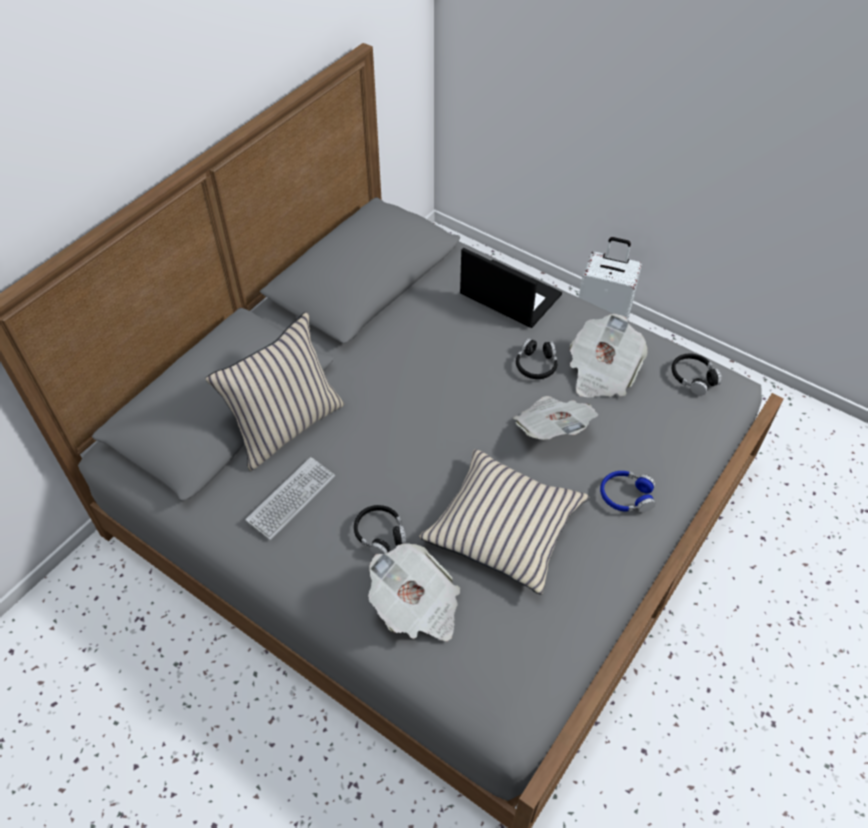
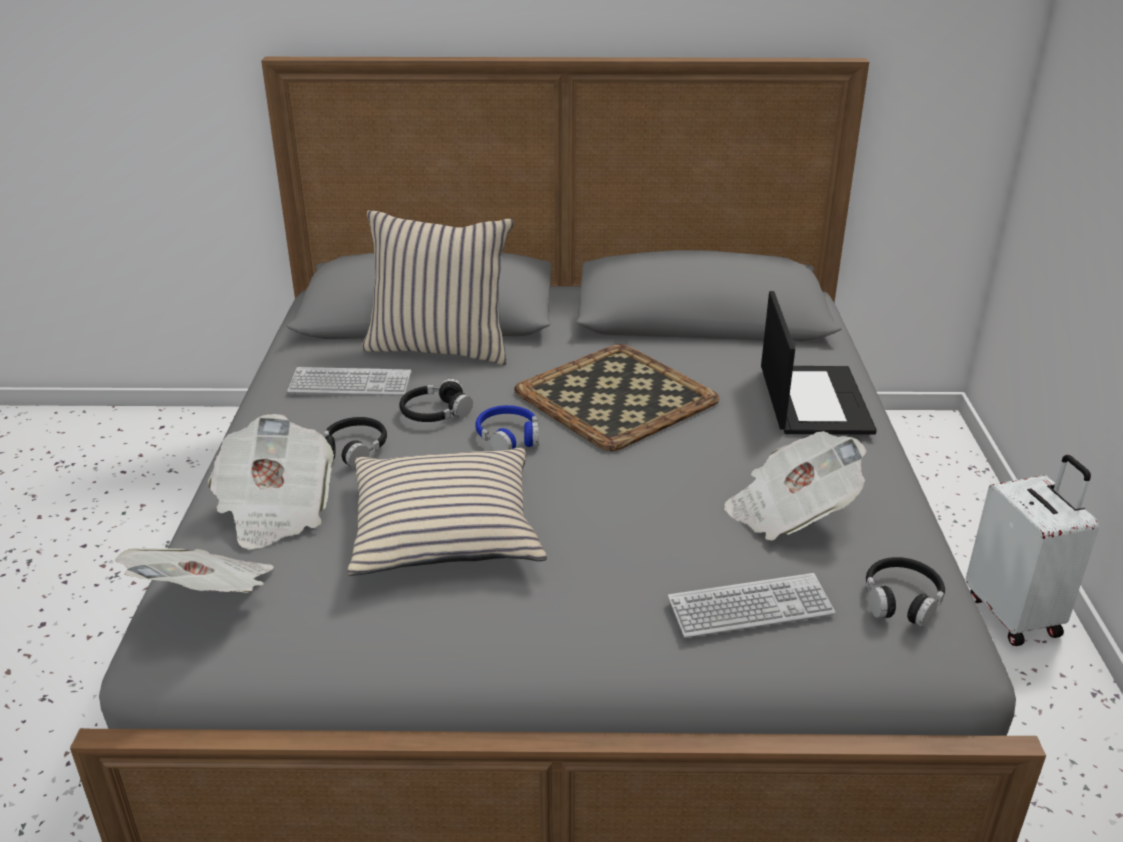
camera: 55 degrees right, 20 degrees down
newspaper [513,396,598,440] -> newspaper moved to [115,548,274,593]
black headphones [516,338,558,379] -> black headphones moved to [399,379,473,422]
blue headphones [600,471,656,512] -> blue headphones moved to [475,405,539,451]
none -> tray [514,344,720,451]
none -> keyboard [668,573,835,638]

